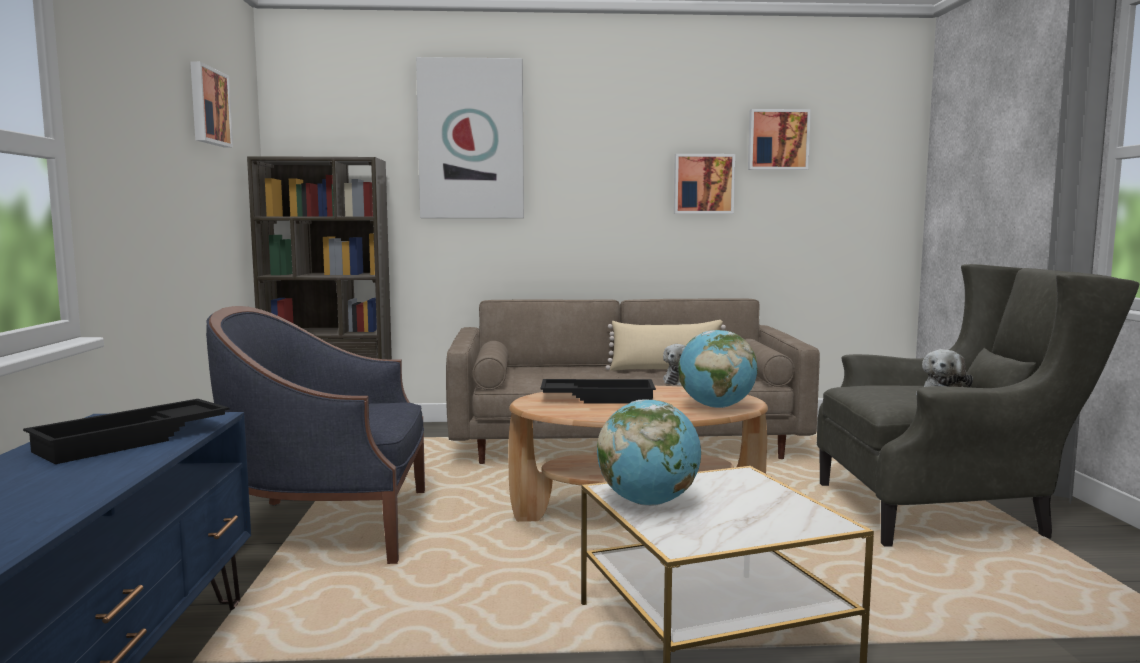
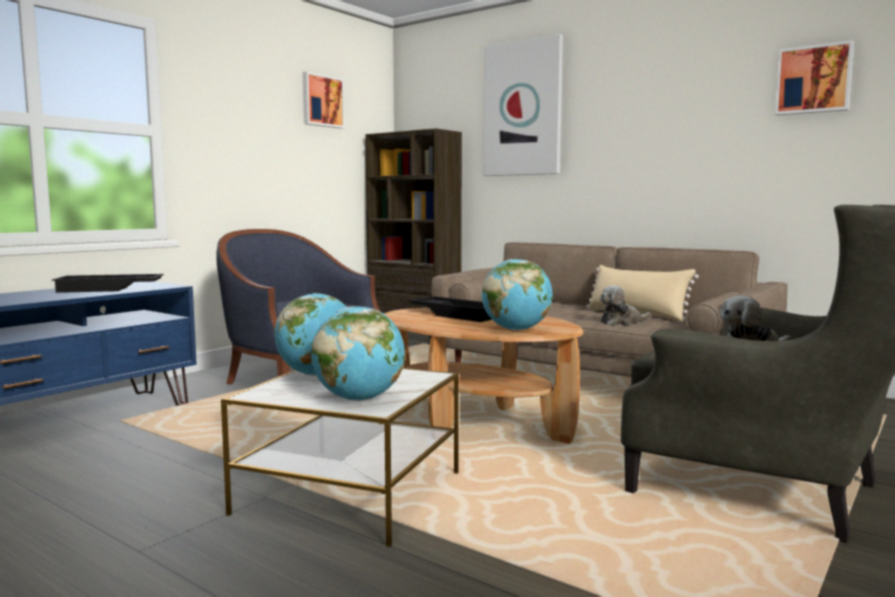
camera: 40 degrees right, 0 degrees up
picture [674,154,735,214] -> none
none -> globe [311,307,405,401]

